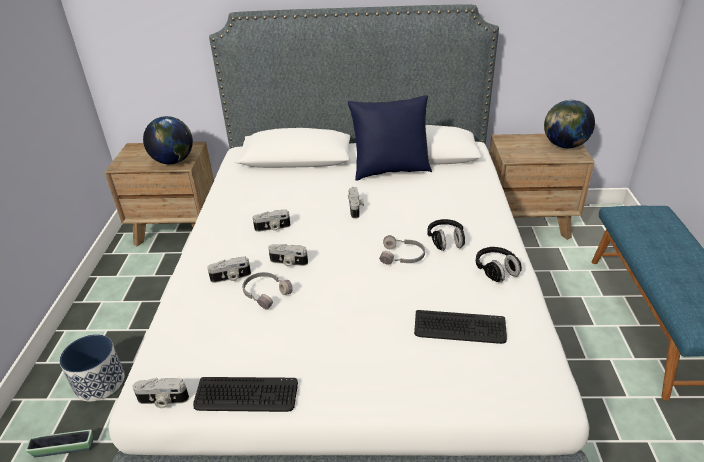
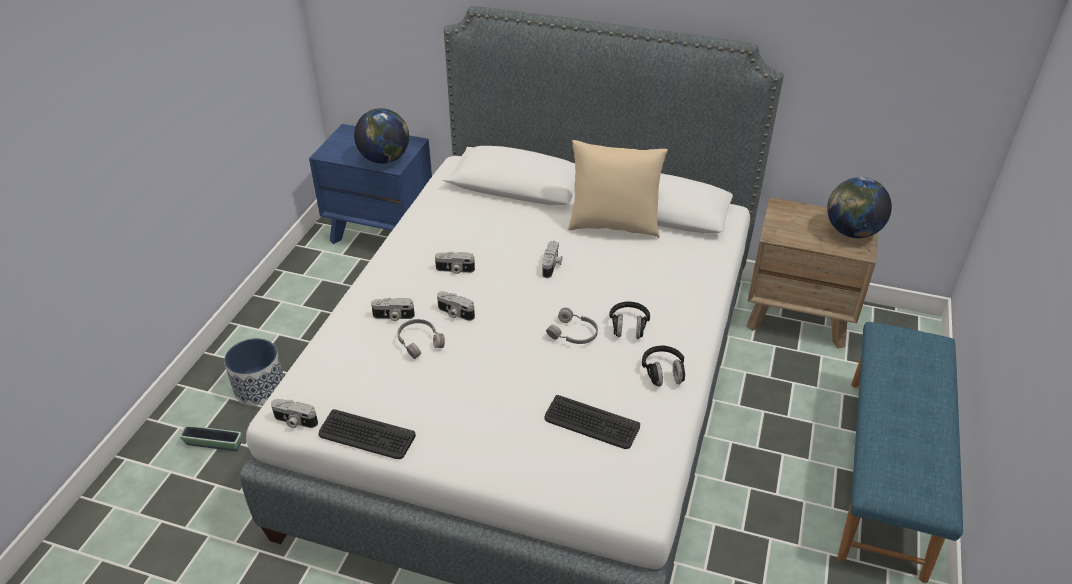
camera: 15 degrees right, 5 degrees up
brown nightstand [104,142,214,247] -> blue nightstand [309,124,432,244]
blue pillow [348,95,432,181] -> beige pillow [568,140,668,238]

